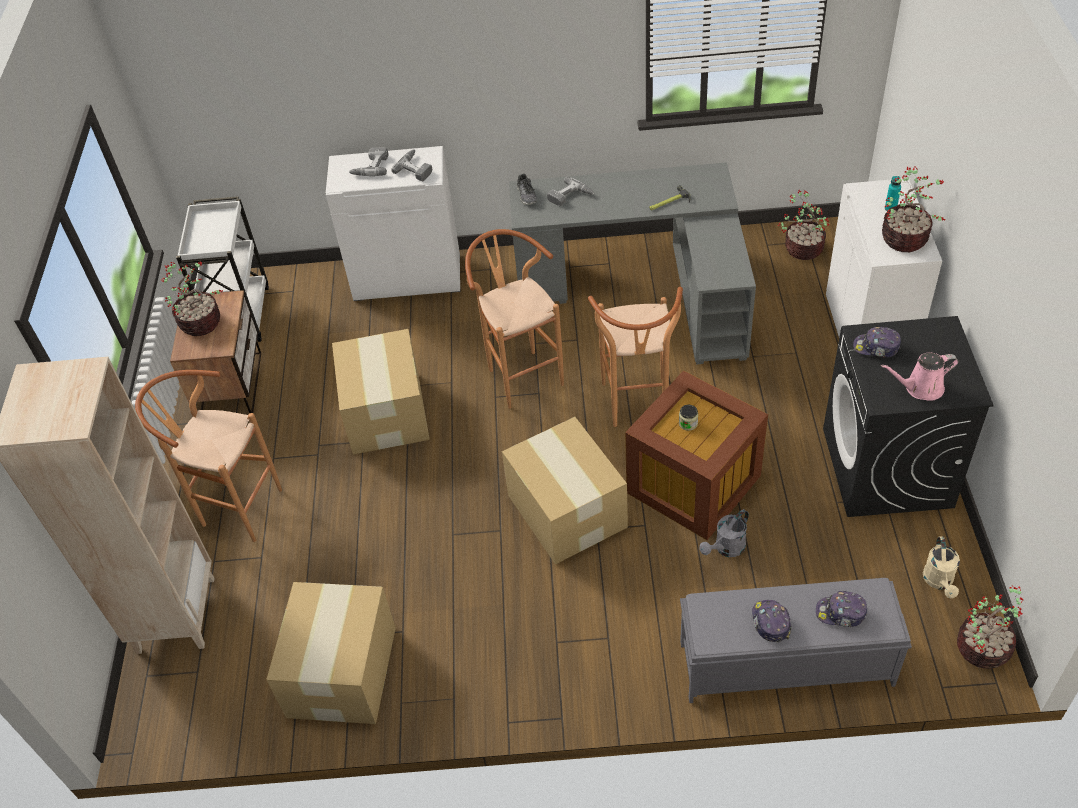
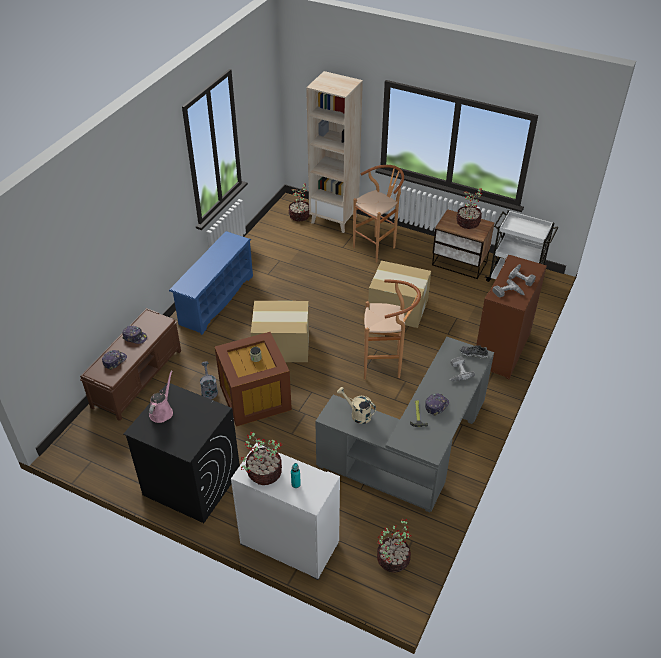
camera: 115 degrees right, 5 degrees down
cardboard box [266,582,396,724] -> none
white cabinet [326,146,461,301] -> brown cabinet [476,255,547,379]
brown stool [588,287,683,427] -> none
grey bench [680,578,912,703] -> brown bench [80,308,181,421]
cap [853,327,901,358] -> cap moved to [425,393,449,416]
beige watering can [923,536,960,598] -> beige watering can moved to [337,387,376,424]
potted plant [957,585,1023,669] -> potted plant moved to [289,183,310,222]
none -> blue shoe rack [169,231,253,335]

